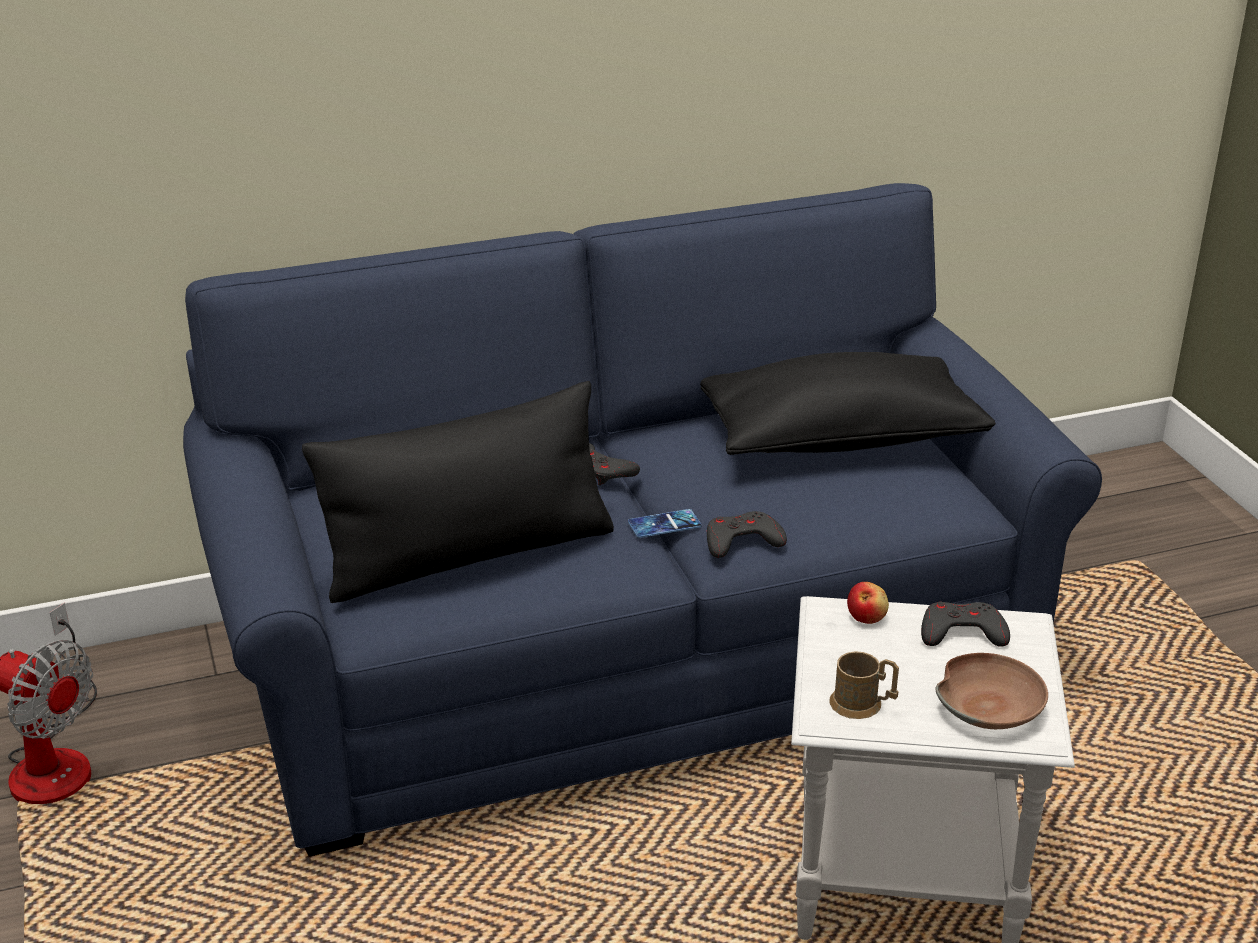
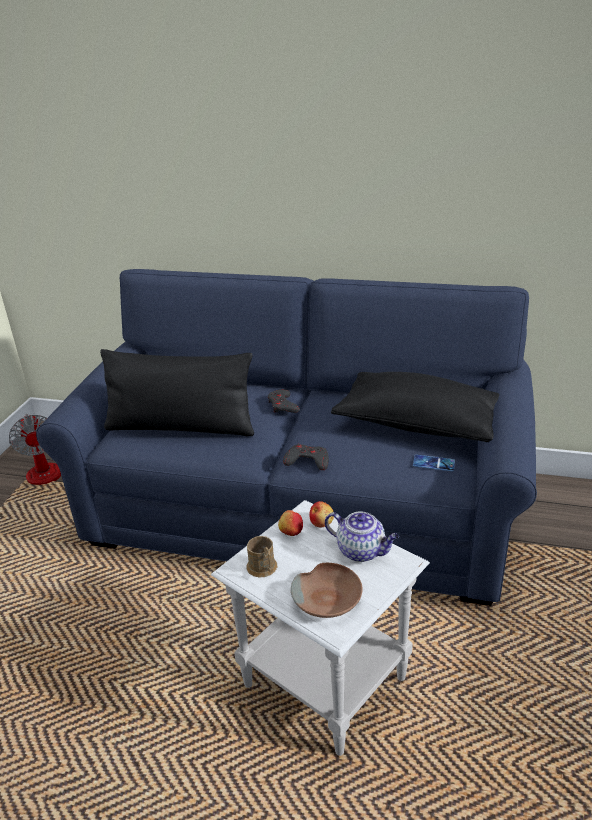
camera: 35 degrees right, 0 degrees up
phone [628,509,702,538] -> phone moved to [413,455,455,471]
grey game controller [921,602,1010,646] -> teapot [325,512,399,562]
none -> apple [278,510,303,536]

